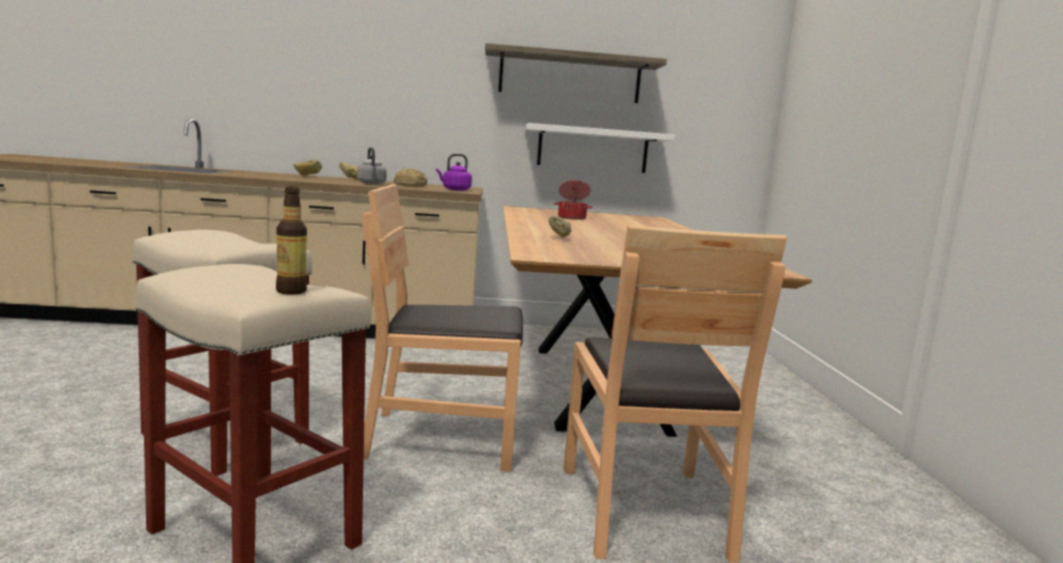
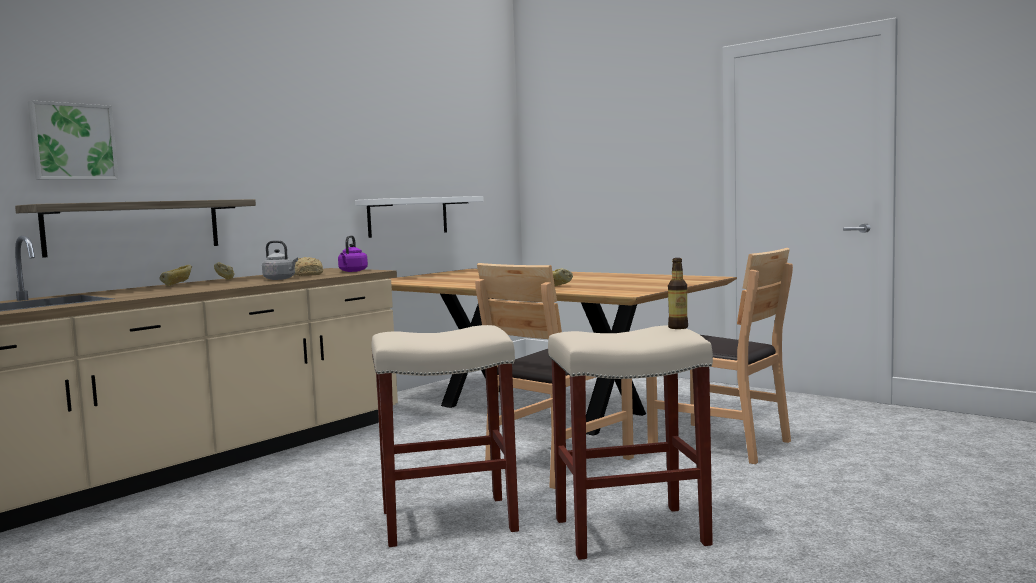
camera: 45 degrees left, 5 degrees down
shelf [485,43,667,103] -> shelf moved to [15,199,256,258]
cooking pot [554,180,593,220] -> none
none -> picture [28,100,118,180]

